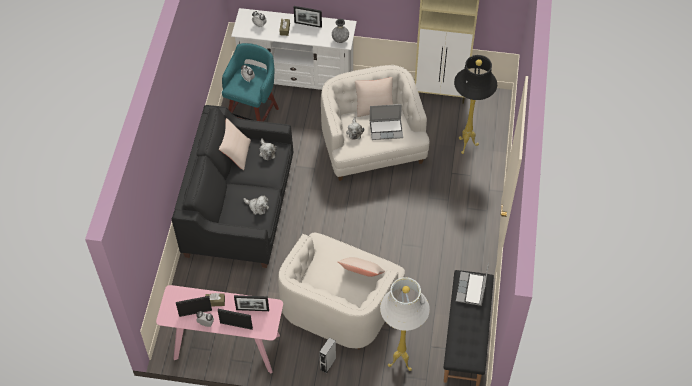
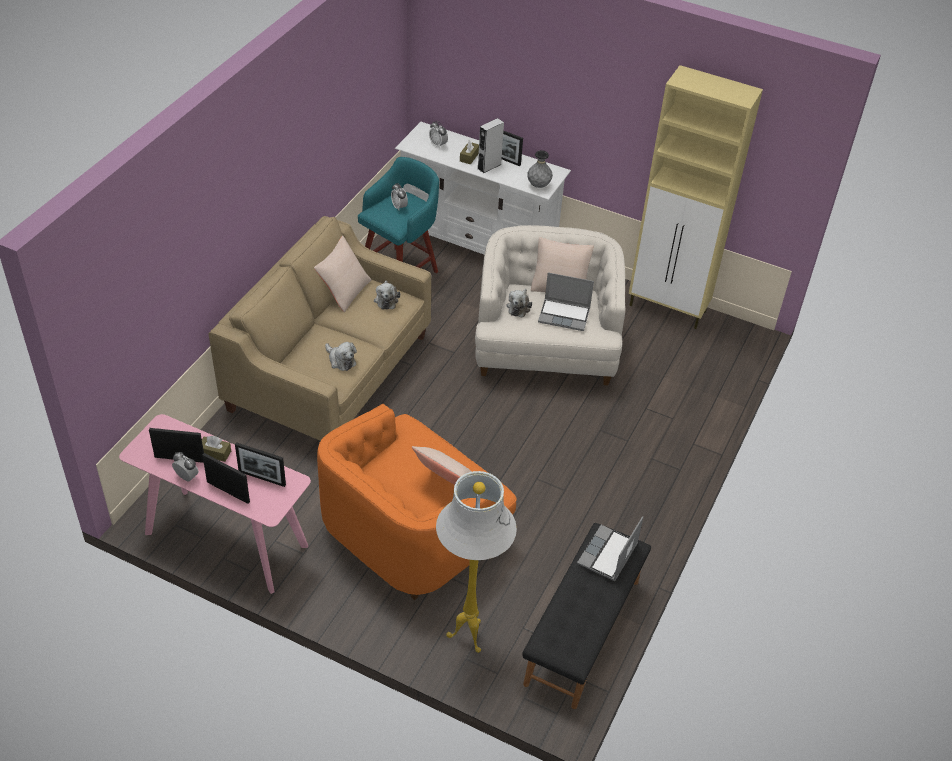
camera: 15 degrees right, 10 degrees down
black sofa [172,105,293,268] -> beige sofa [208,216,431,441]
white armchair [278,232,405,350] -> orange armchair [317,404,517,600]
grey speaker [319,337,336,374] -> grey speaker moved to [478,118,504,173]
black floor lamp [454,55,497,154] -> none

